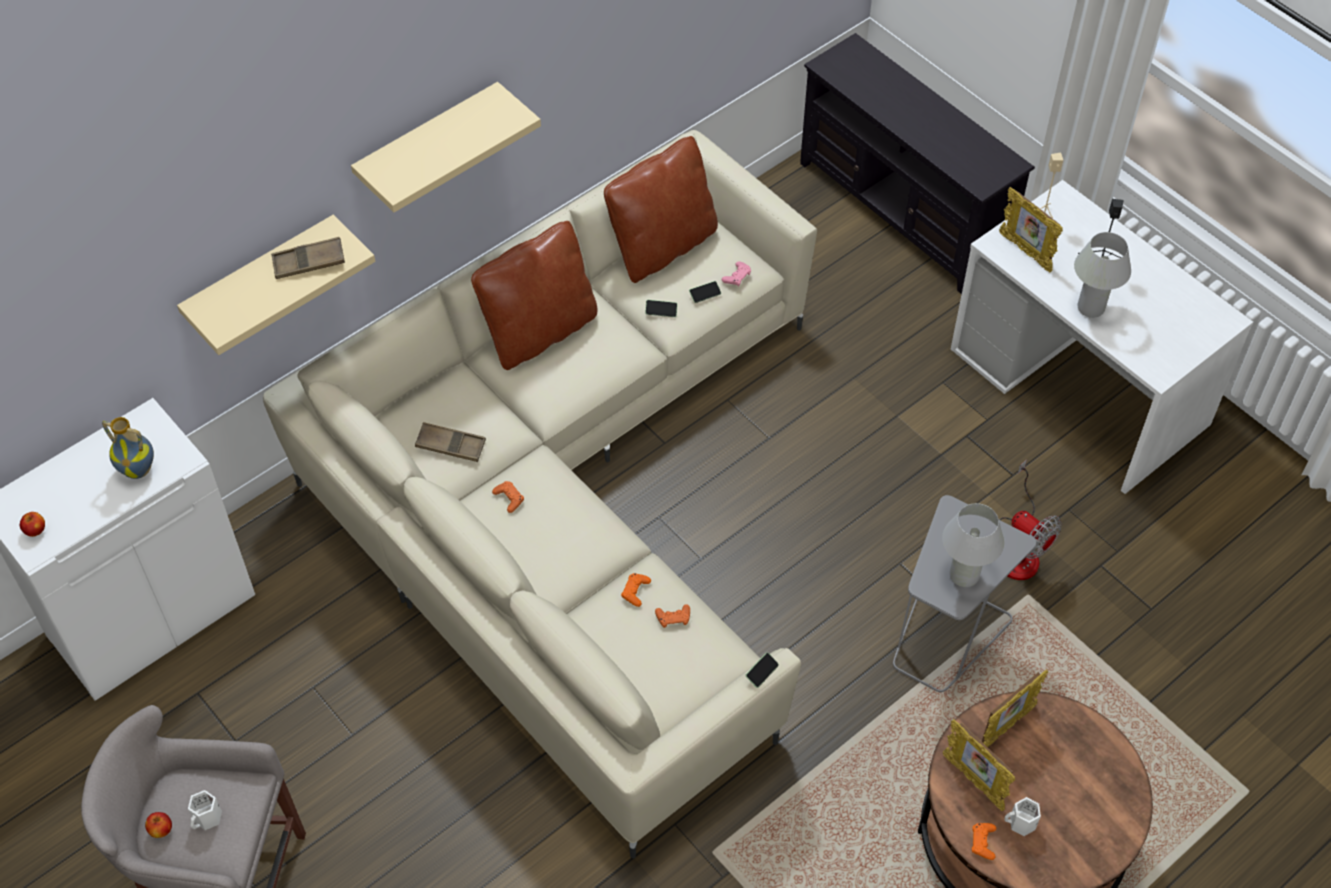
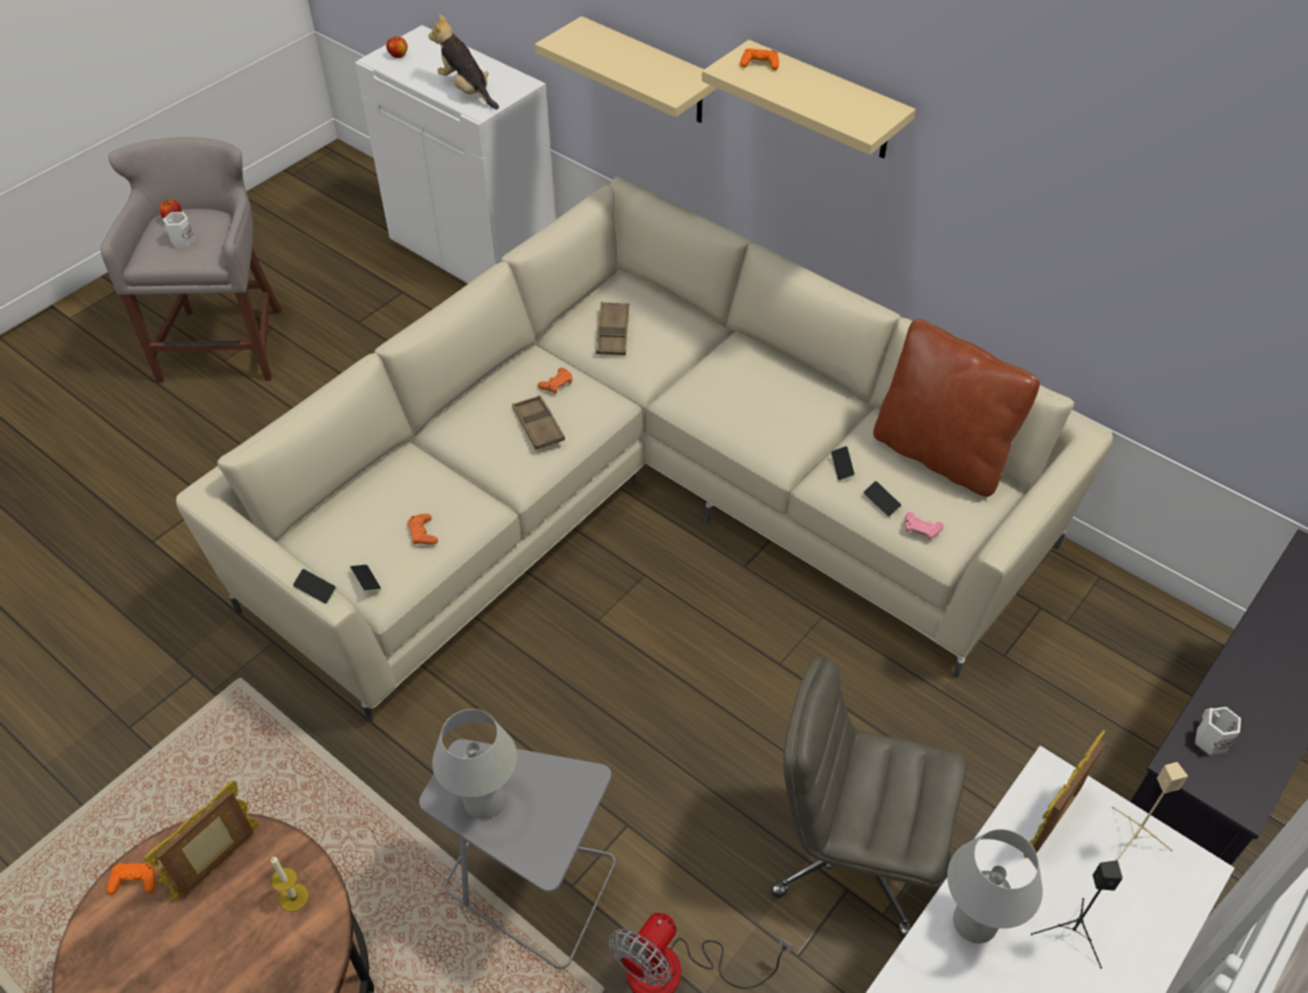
camera: 80 degrees right, 5 degrees down
vase [102,417,154,479] -> plush toy [428,14,499,110]
brown tray [271,237,345,279] -> brown tray moved to [512,395,565,450]
brown pillow [471,221,597,370] -> none
orange game controller [621,573,651,607] -> orange game controller moved to [740,48,779,70]
picture frame [982,669,1048,747] -> candle [271,857,309,912]
white mug [1005,797,1041,836] -> white mug moved to [1195,707,1241,755]
none -> phone [349,564,381,592]
none -> grey office chair [771,656,967,939]

